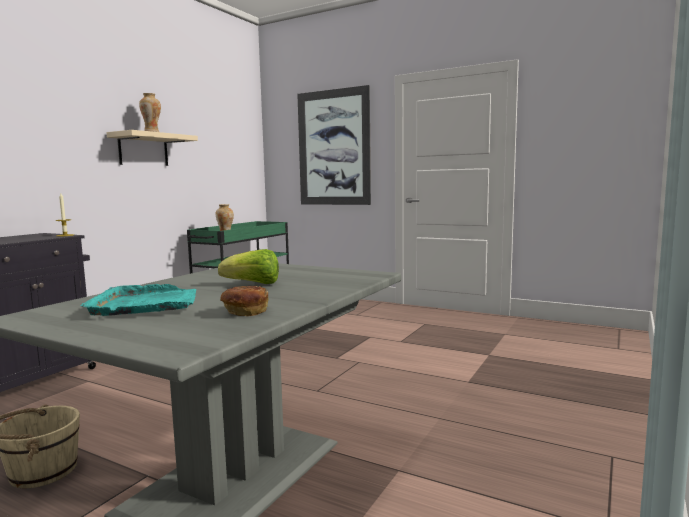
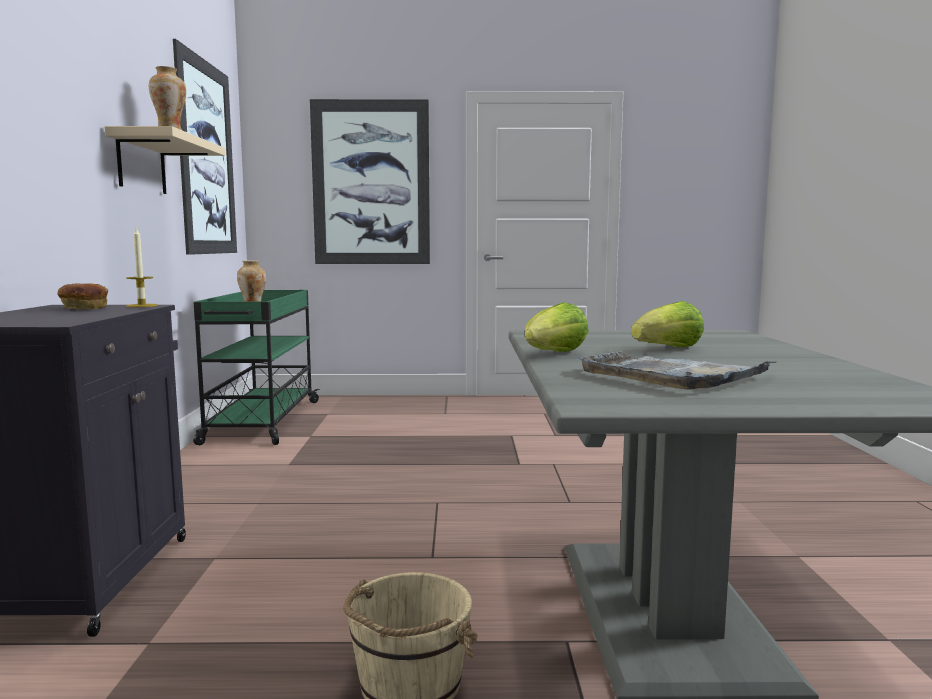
camera: 30 degrees left, 0 degrees up
turquoise tray [80,284,196,316] -> grey tray [577,351,776,389]
bread [220,285,269,316] -> bread moved to [58,283,108,310]
none -> picture [173,39,237,255]
none -> lettuce [525,302,589,352]

